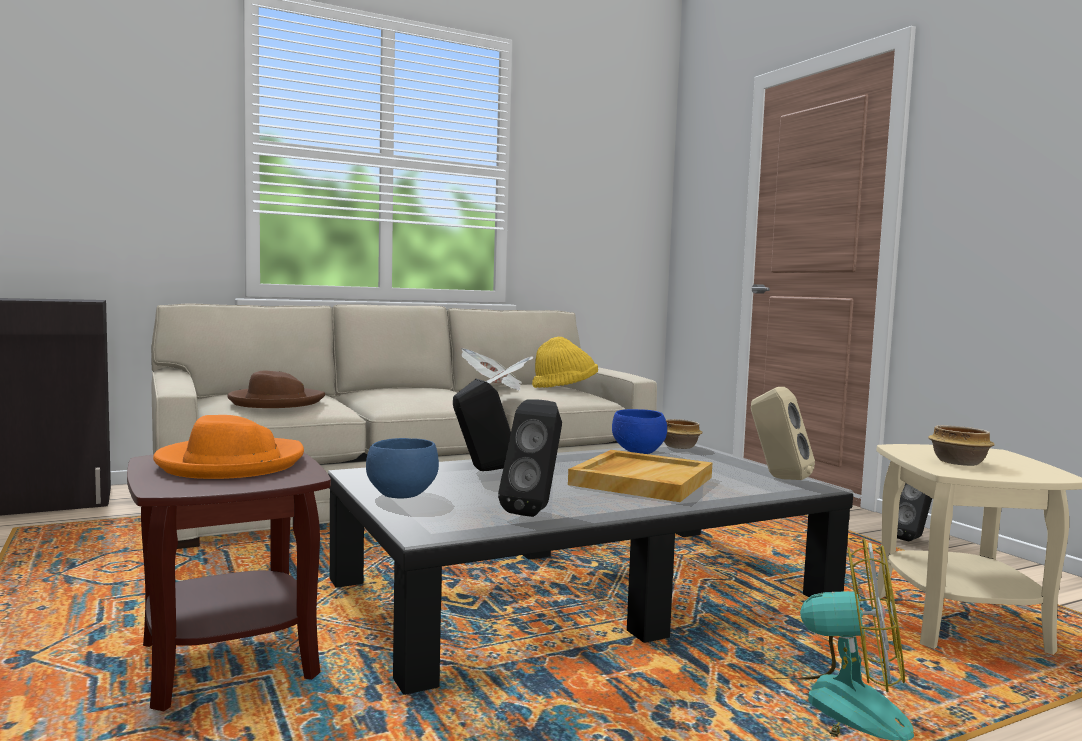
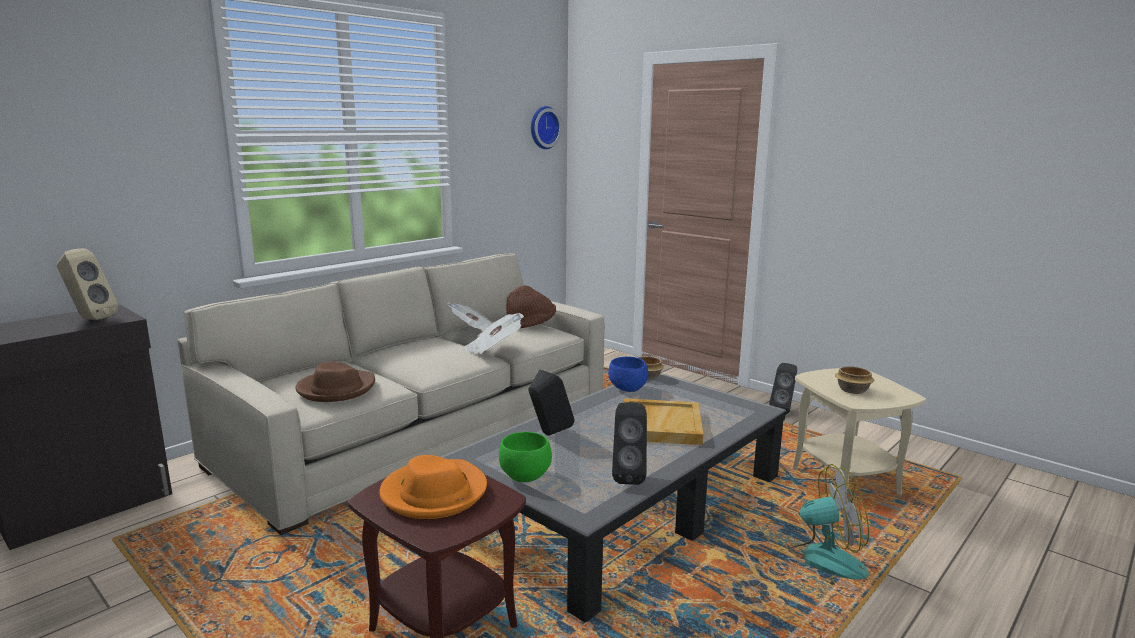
camera: 20 degrees left, 10 degrees up
blue bowl [366,438,439,498] -> green bowl [499,432,552,482]
yellow hat [532,337,598,388] -> brown hat [506,285,556,328]
beige speaker [751,387,815,480] -> beige speaker moved to [57,248,118,320]
none -> wall clock [531,106,562,149]

